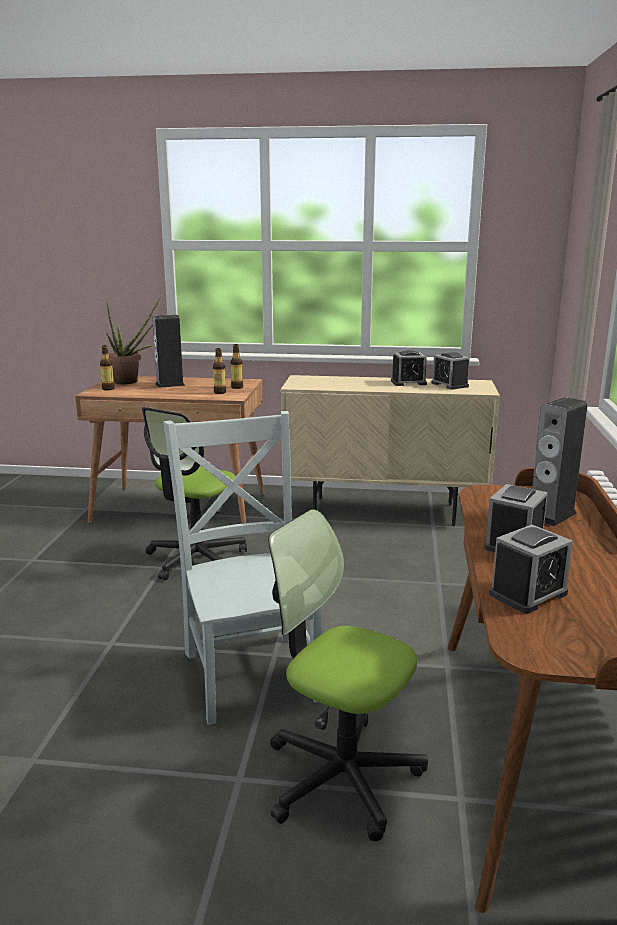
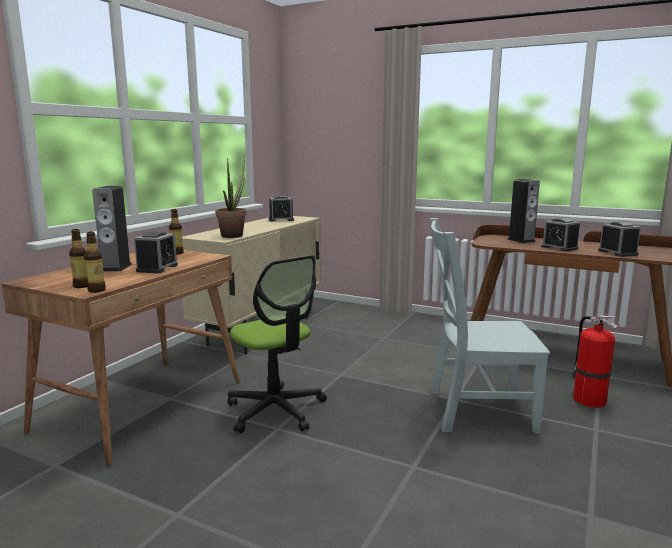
camera: 70 degrees left, 5 degrees down
potted plant [106,296,161,384] -> potted plant moved to [215,155,246,238]
bottle [213,348,226,394] -> bottle moved to [84,232,106,293]
office chair [268,509,428,842] -> fire extinguisher [571,315,618,408]
alarm clock [391,350,427,386] -> alarm clock moved to [134,231,178,273]

